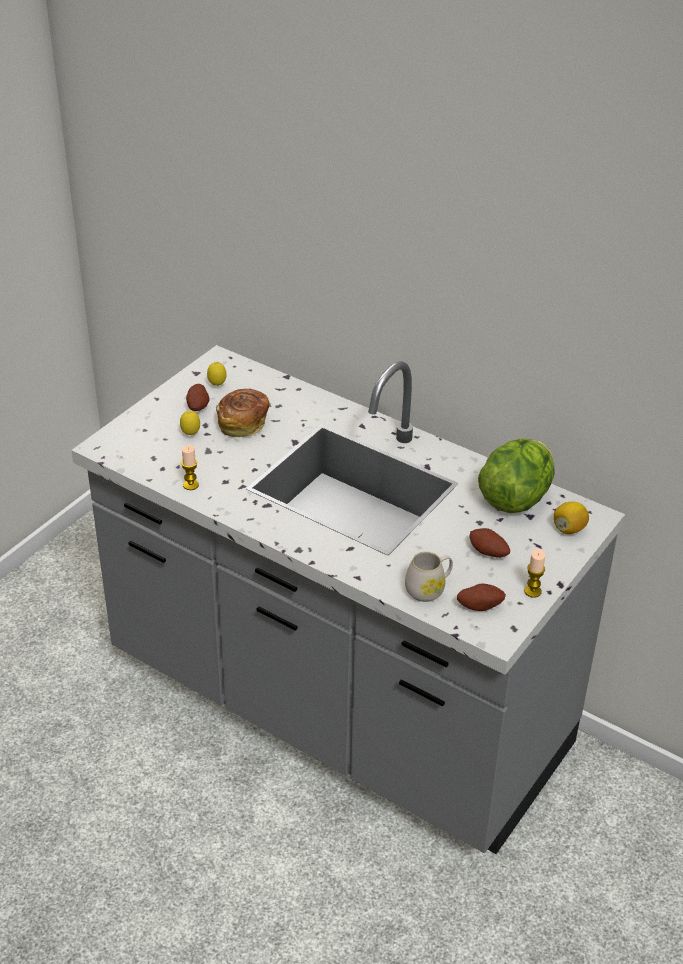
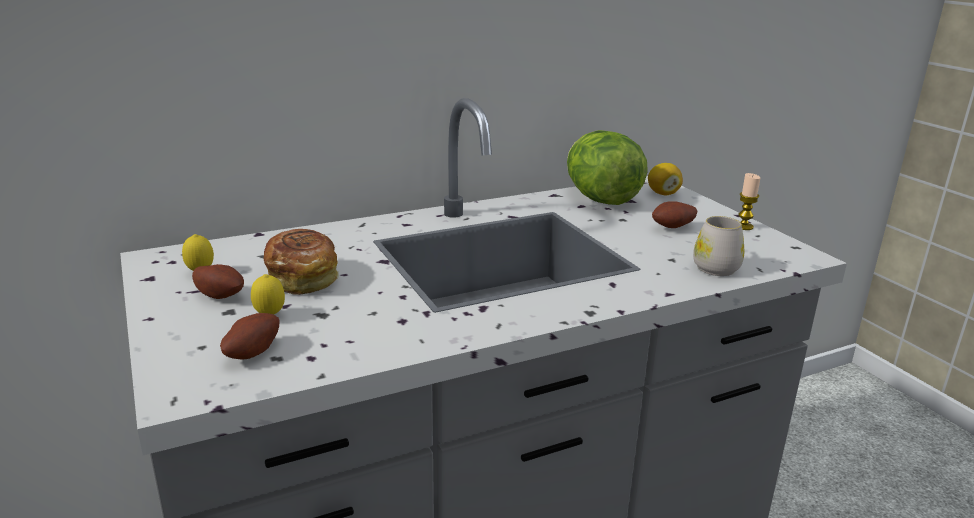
camera: 60 degrees left, 15 degrees down
candle [181,445,199,490] -> none
potato [457,584,506,611] -> potato moved to [220,313,280,360]

